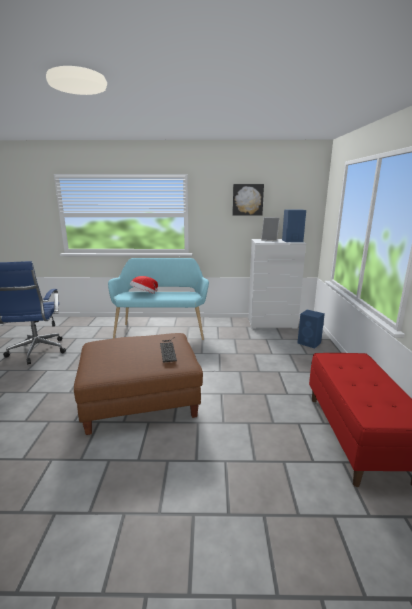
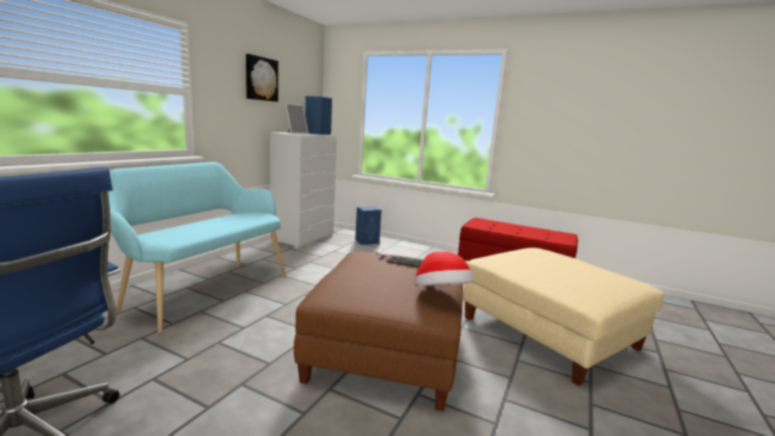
camera: 65 degrees left, 5 degrees down
hat [130,276,158,294] -> hat moved to [415,252,474,287]
none -> beige ottoman [463,248,664,386]

